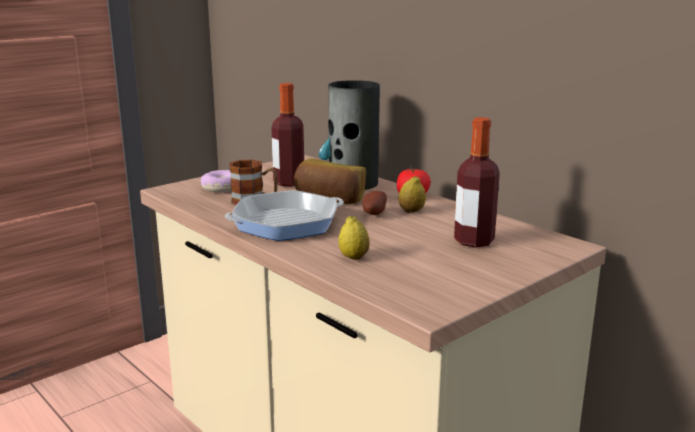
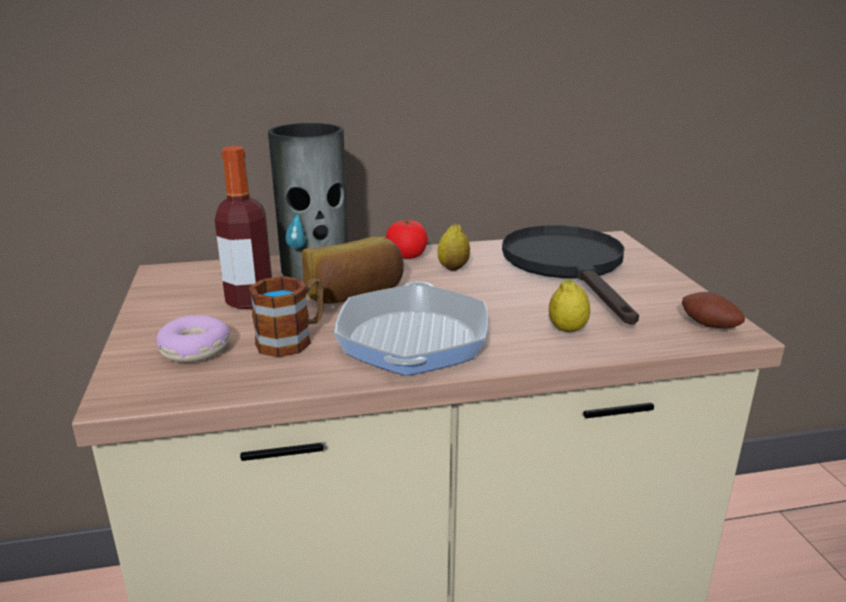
camera: 60 degrees left, 5 degrees up
potato [362,191,387,215] -> potato moved to [682,292,745,329]
bottle [454,117,500,247] -> black frying pan [502,225,639,325]

